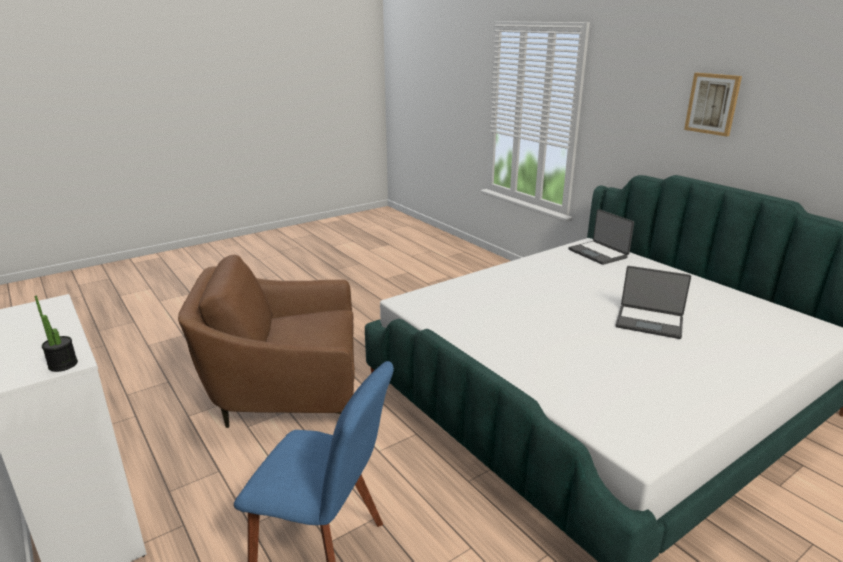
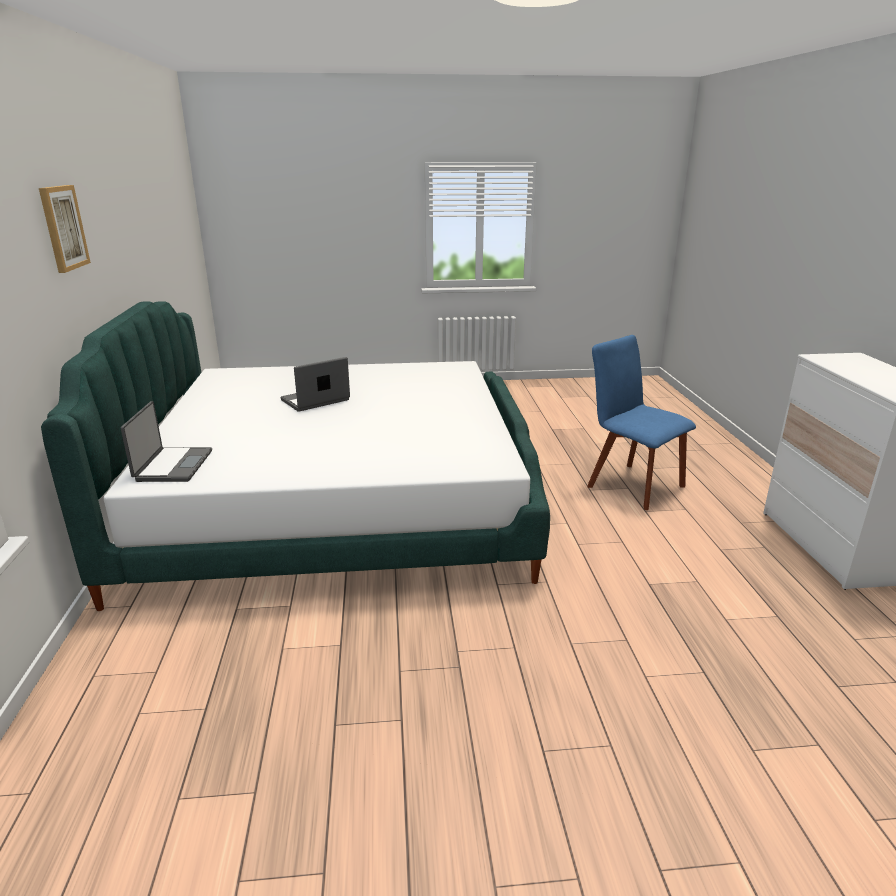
camera: 150 degrees left, 0 degrees up
potted plant [34,296,78,372] -> none
brown armchair [178,255,355,428] -> none
laptop [616,266,691,339] -> laptop turned 90 degrees counterclockwise [281,357,350,412]

